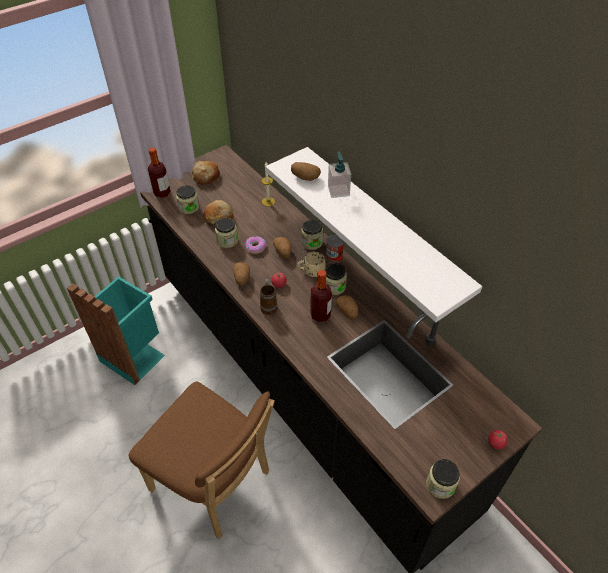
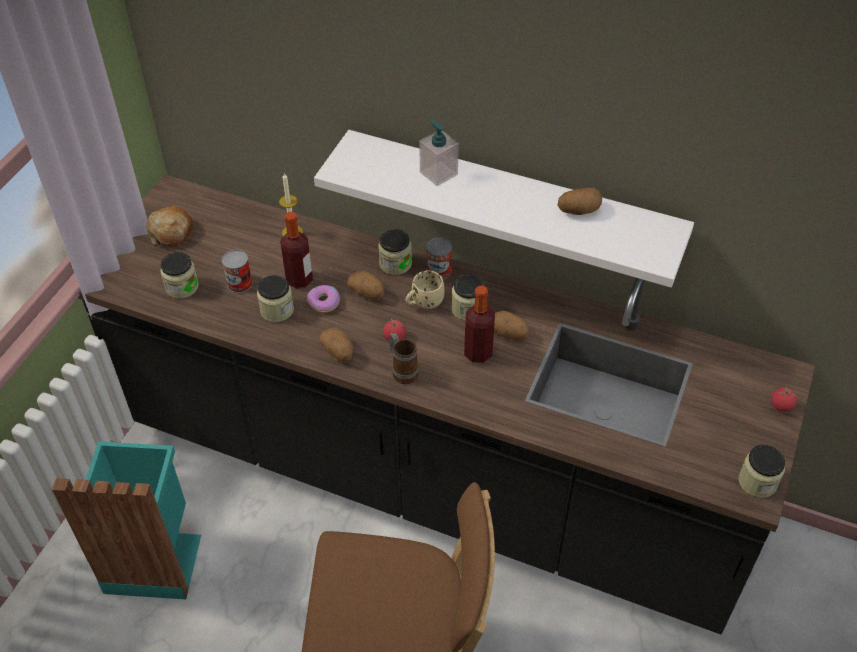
camera: 30 degrees left, 0 degrees up
bottle [148,147,171,198] -> bottle moved to [280,212,313,289]
bread [204,200,234,227] -> can [222,250,252,293]
potato [291,162,321,181] -> potato moved to [558,188,602,215]

